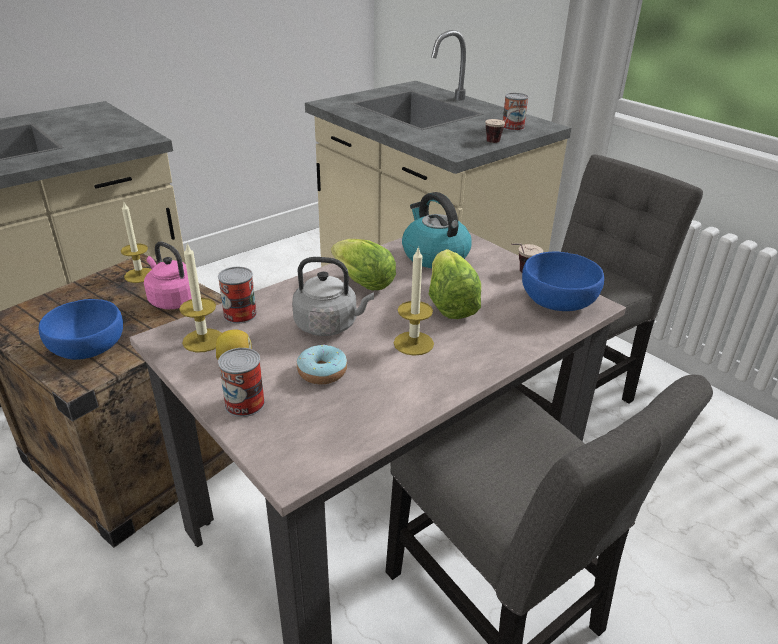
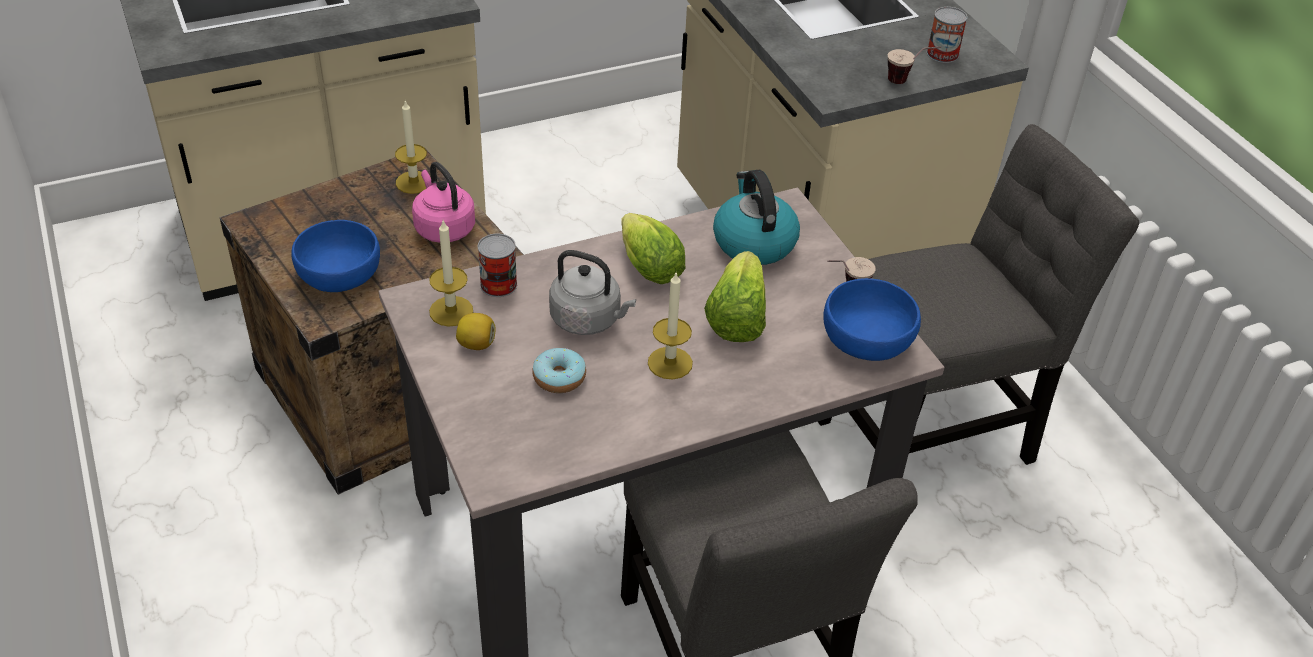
camera: 15 degrees right, 10 degrees up
can [218,348,265,417] -> none

